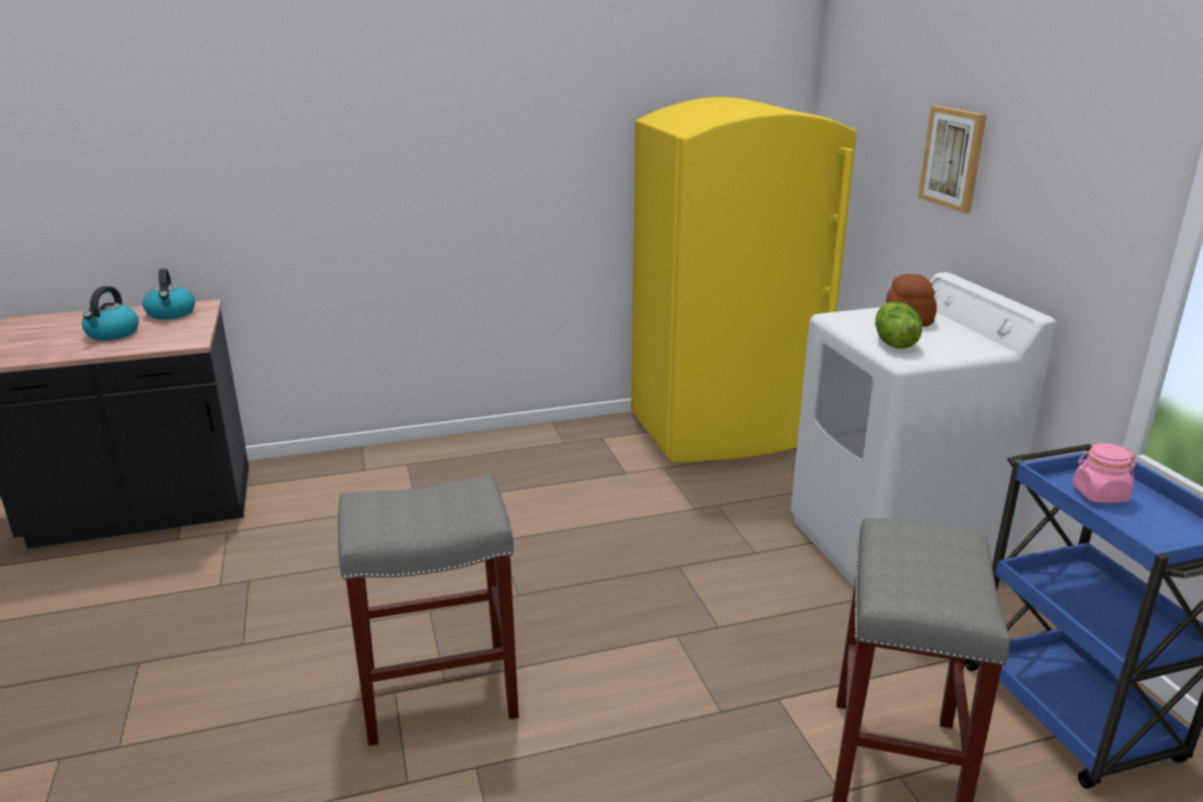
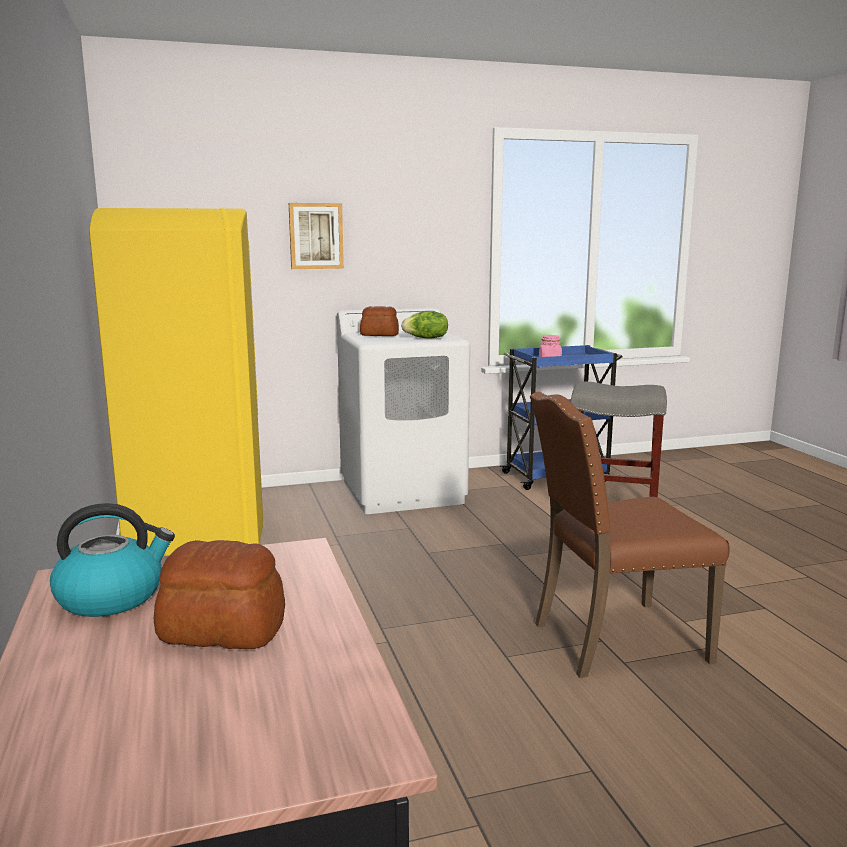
camera: 90 degrees left, 10 degrees down
kettle [82,286,139,340] -> bread [154,540,285,649]
grey stool [338,475,519,746] -> brown chair [530,392,730,678]

